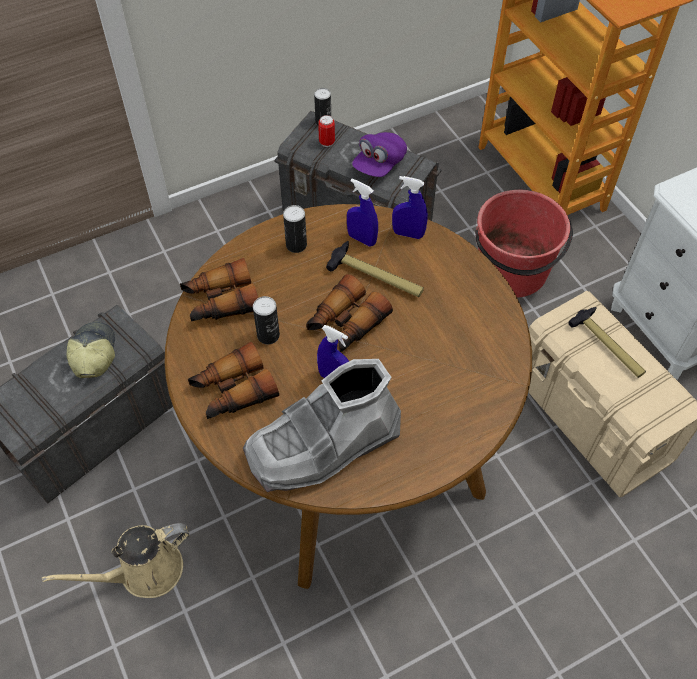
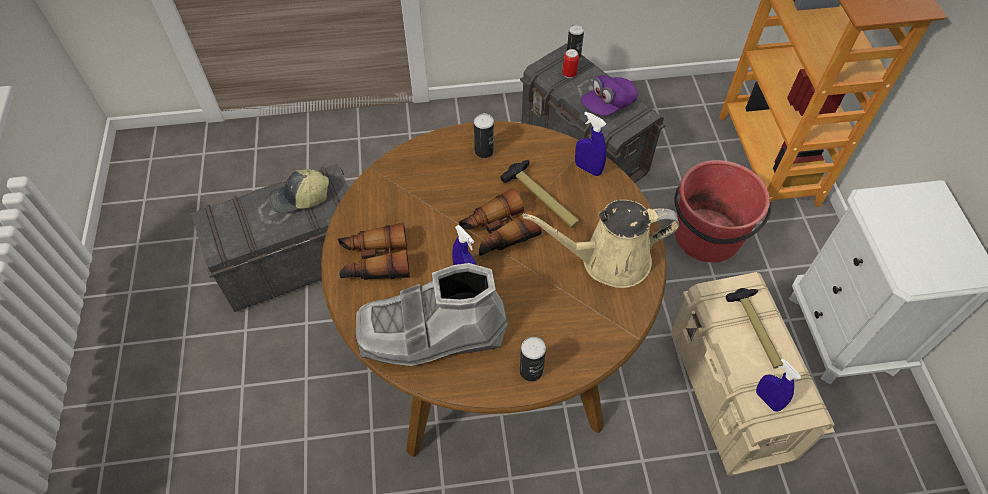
camera: 20 degrees right, 0 degrees up
beige watering can [42,523,189,598] -> beige watering can moved to [522,200,680,288]
cap [66,322,115,378] -> cap turned 120 degrees counterclockwise [269,169,329,214]
binoculars [180,258,258,321] -> none
can [253,296,280,344] -> can moved to [520,337,546,382]
blue spray bottle [347,179,378,247] -> blue spray bottle moved to [756,358,801,412]

